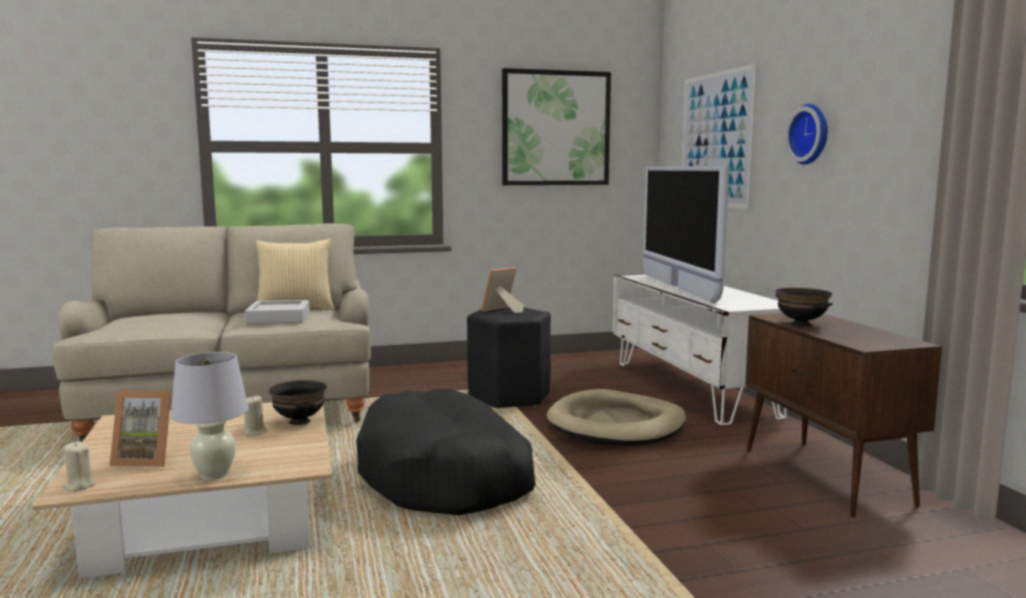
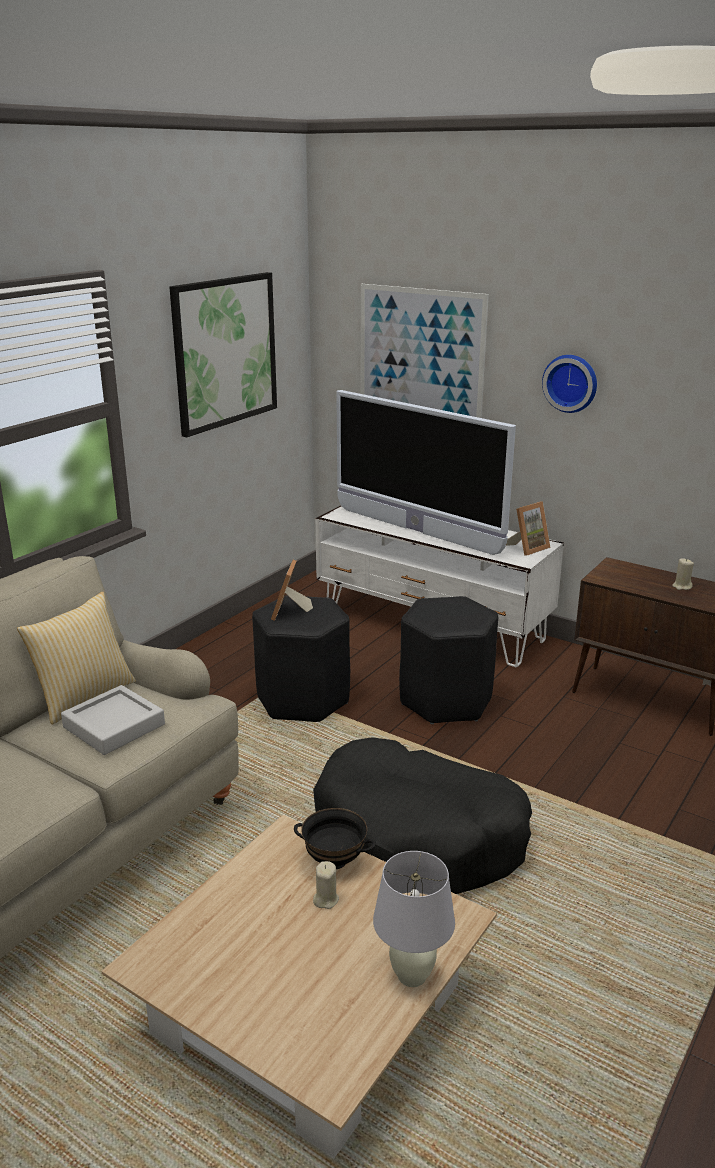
camera: 40 degrees left, 15 degrees up
beige candle [63,442,95,491] -> beige candle moved to [672,558,694,590]
picture frame [110,390,171,467] -> picture frame moved to [506,501,550,556]
beige dog bed [547,389,686,446] -> black stool [399,596,498,724]
black bowl [776,288,833,326] -> none

